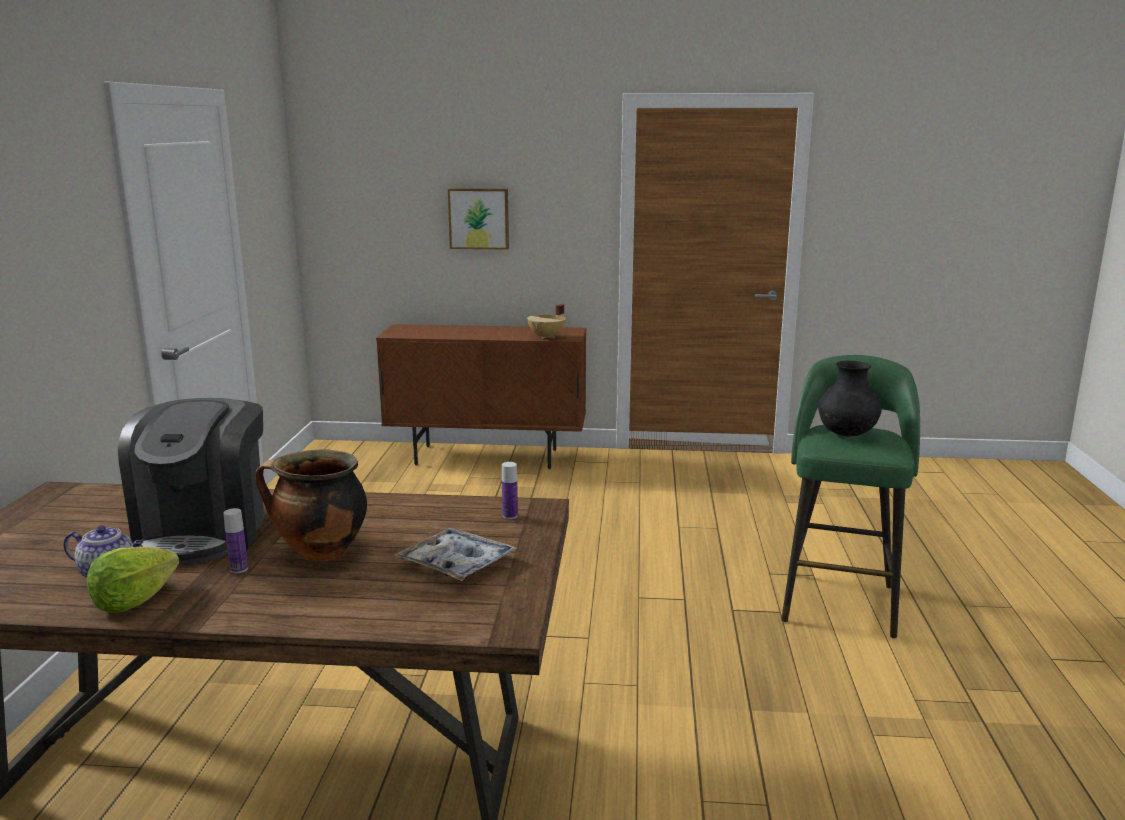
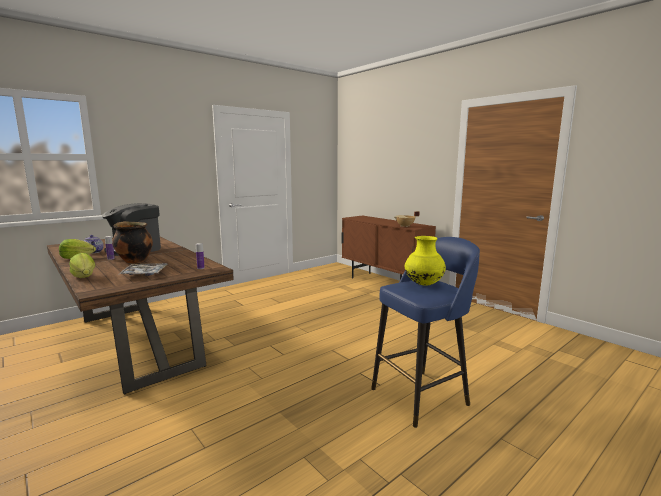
camera: 45 degrees right, 5 degrees down
picture [448,188,509,250] -> none
green stool [781,355,920,638] -> blue stool [371,237,480,428]
black vase [818,361,882,437] -> yellow vase [405,236,446,286]
none -> lettuce [69,253,95,278]

